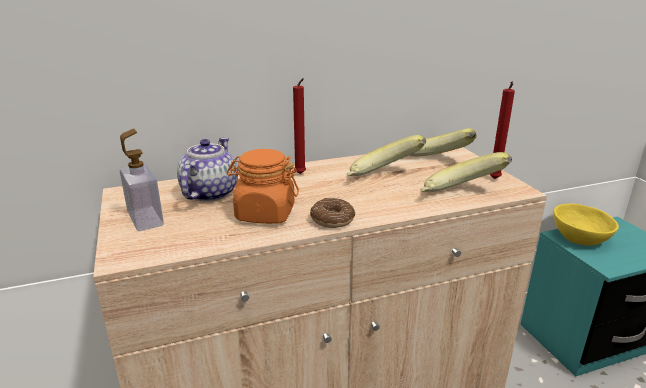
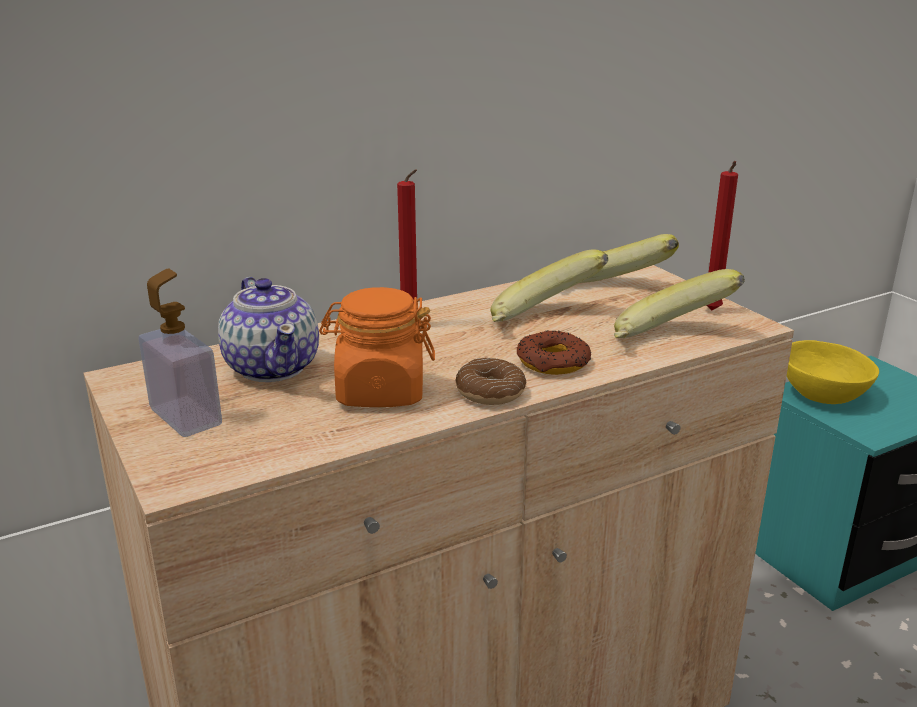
camera: 10 degrees left, 0 degrees up
teapot [177,137,238,202] -> teapot turned 150 degrees clockwise [218,277,319,382]
none -> donut [517,330,591,375]

